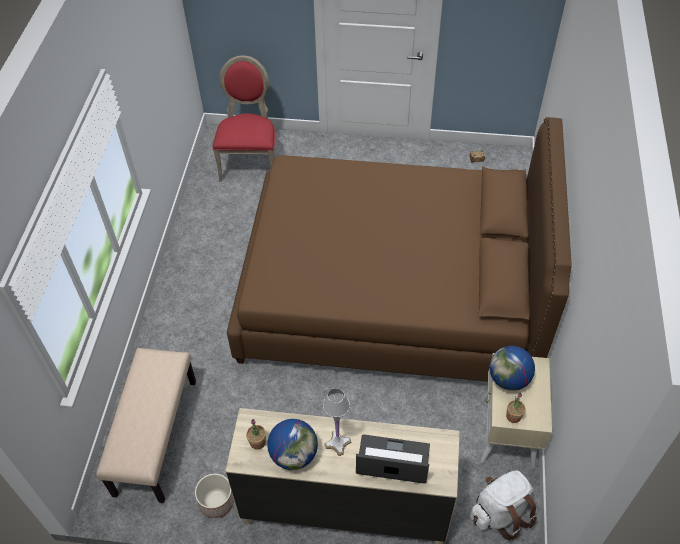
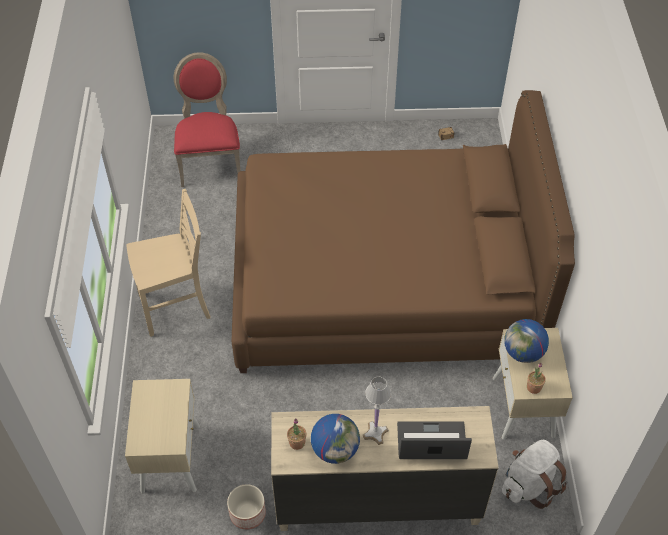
camera: 10 degrees left, 0 degrees up
beige bench [96,348,196,503] -> beige nightstand [125,379,200,494]
none -> beige chair [126,189,210,337]

